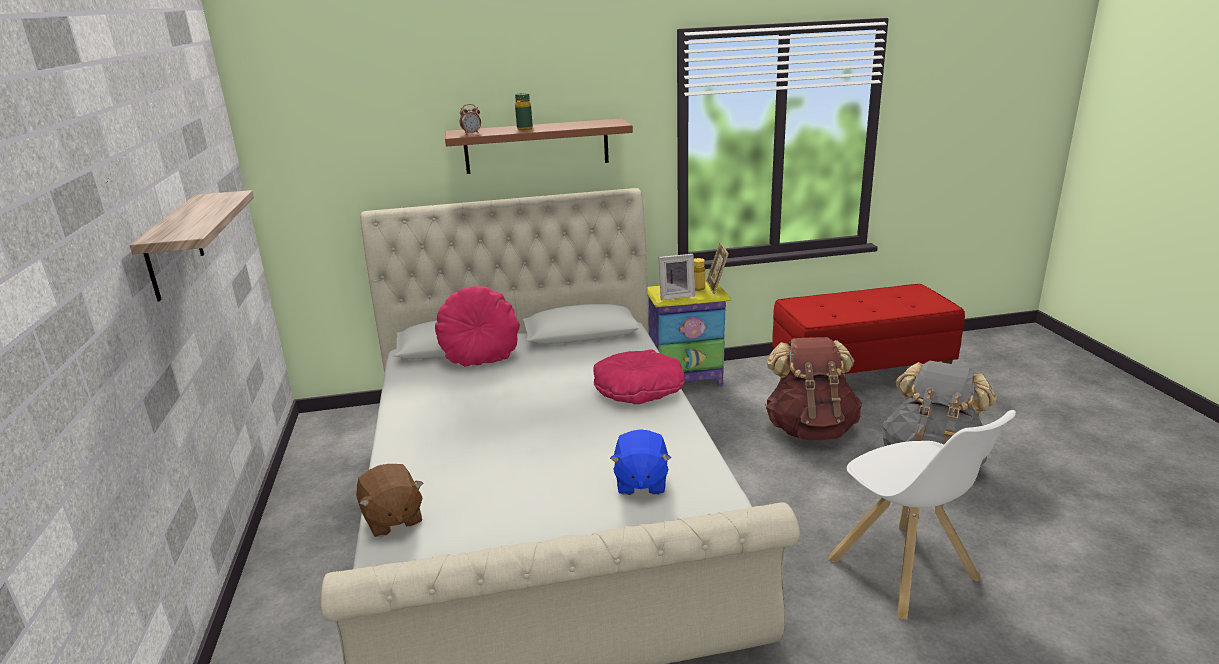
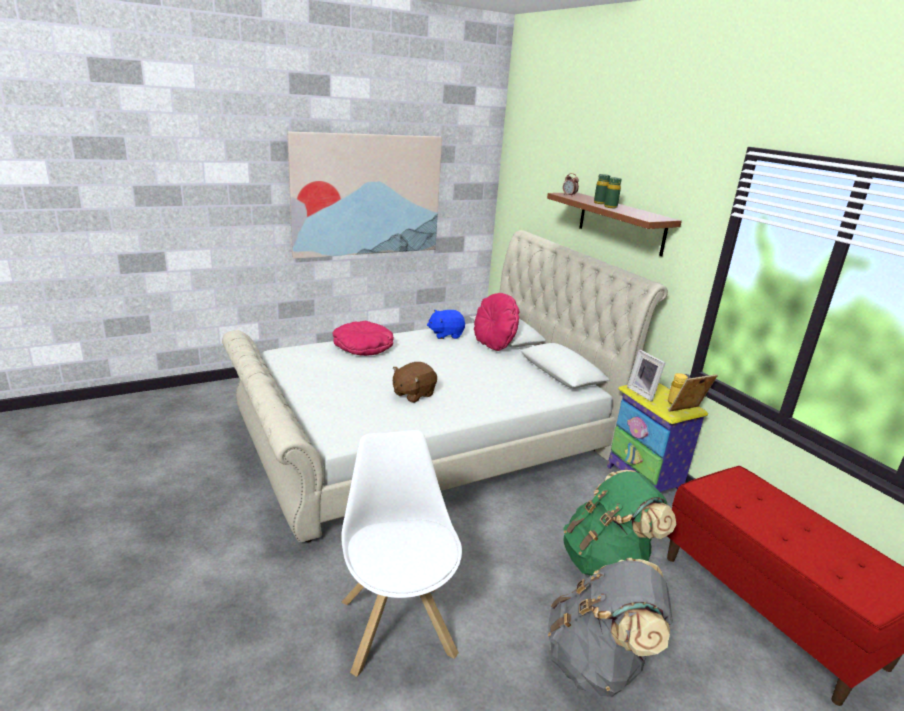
camera: 70 degrees right, 0 degrees up
shelf [130,190,254,301] -> picture [287,131,442,259]
brown plush toy [356,464,423,537] -> brown plush toy moved to [393,362,437,403]
pink pillow [593,349,685,404] -> pink pillow moved to [332,321,394,356]
blue plush toy [610,429,671,495] -> blue plush toy moved to [427,310,465,339]
brown backpack [765,337,862,441] -> green backpack [563,470,676,576]
white chair [828,410,1016,620] -> white chair turned 120 degrees clockwise [341,430,462,677]
none -> green bottle [604,177,622,208]

